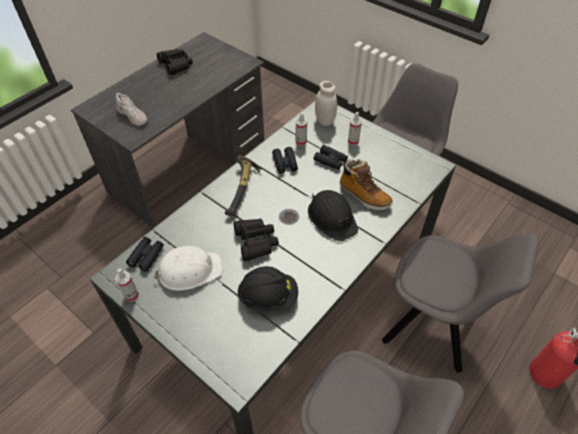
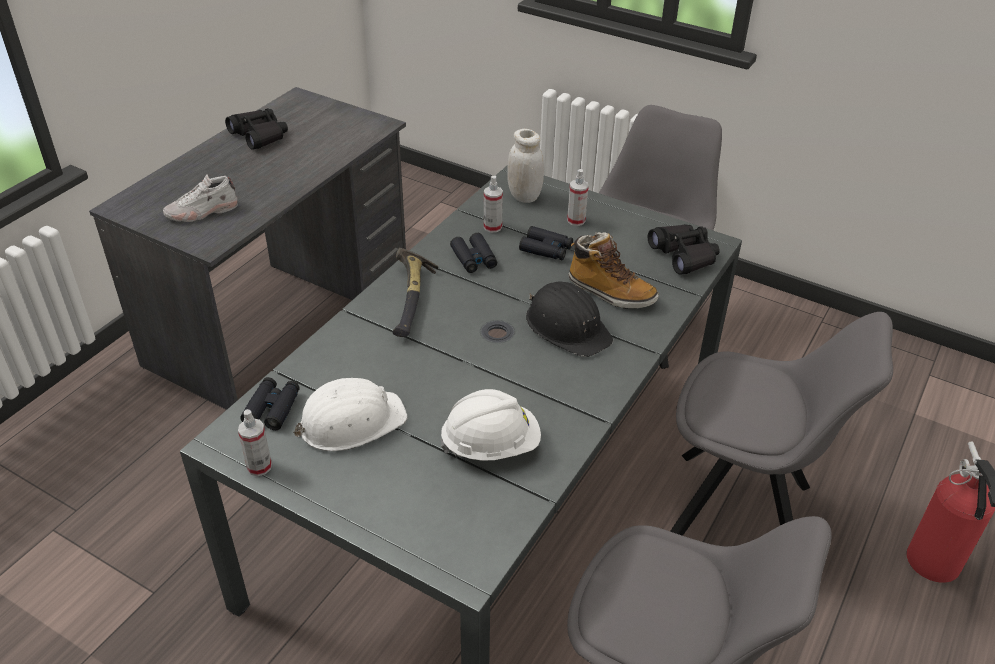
camera: 10 degrees left, 10 degrees down
white shoe [115,93,147,126] -> white shoe turned 120 degrees clockwise [163,174,238,222]
black binoculars [234,218,279,261] -> black binoculars moved to [648,224,720,275]
black hard hat [237,266,298,312] -> white hard hat [440,389,541,461]

